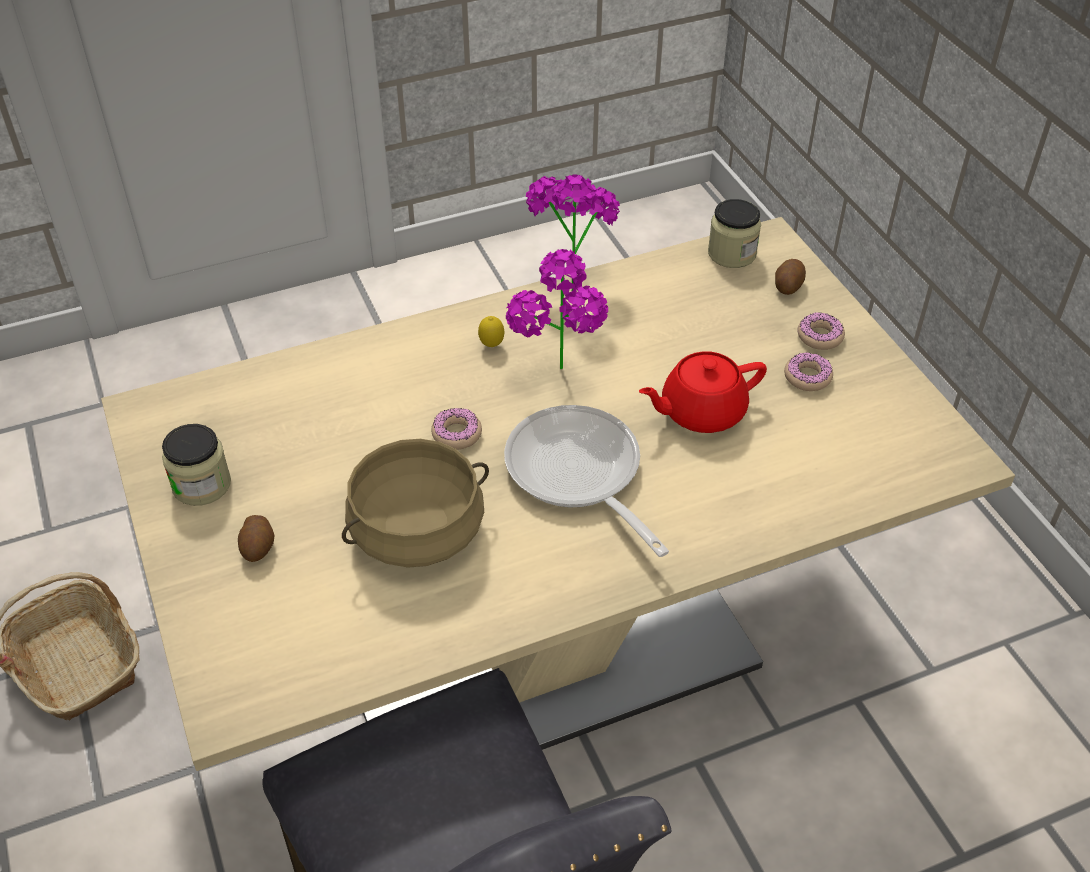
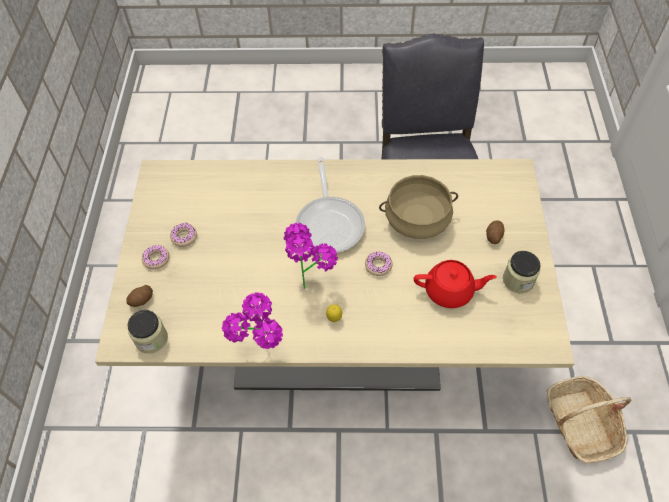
camera: 155 degrees left, 10 degrees up
red teapot [639,351,767,433] -> red teapot moved to [414,260,497,308]

